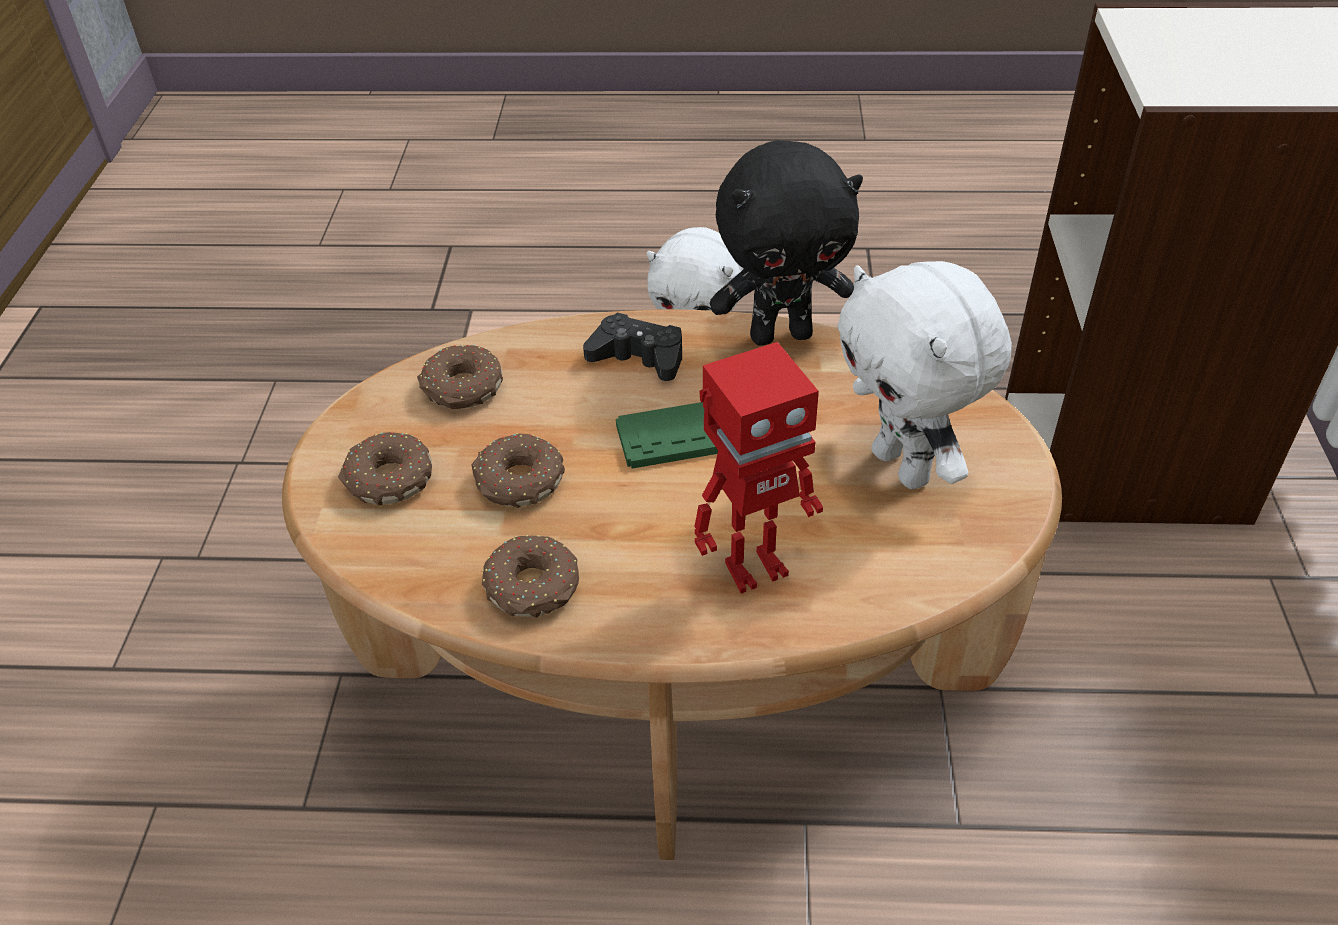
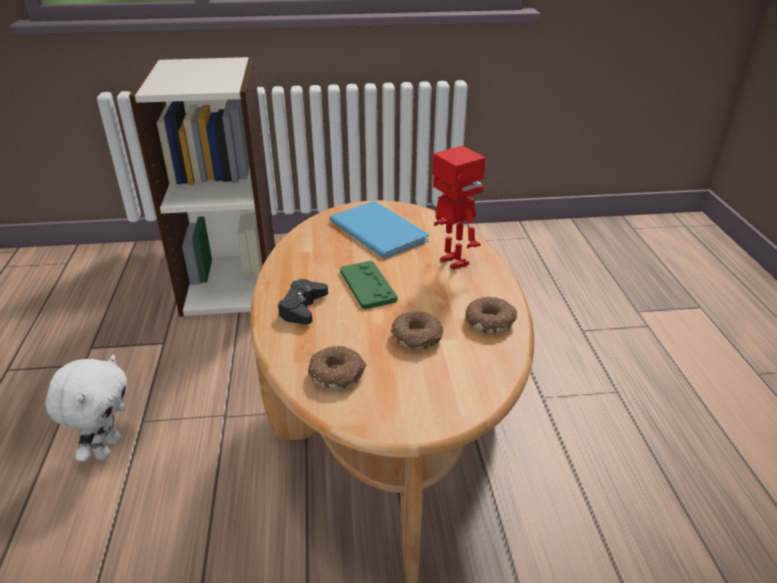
camera: 100 degrees left, 10 degrees down
donut [338,432,432,506] -> none
black plush toy [710,140,863,346] -> none
white plush toy [837,261,1012,489] -> blue book [329,201,429,259]

